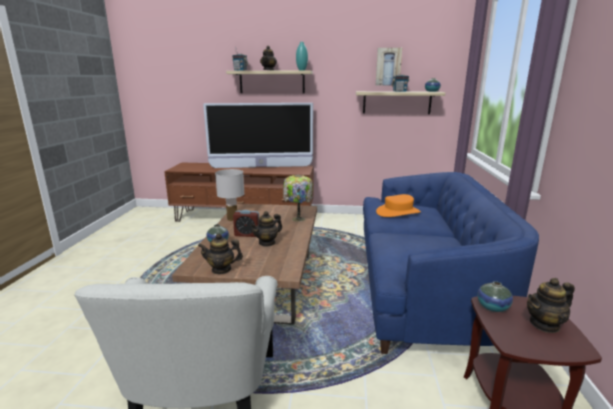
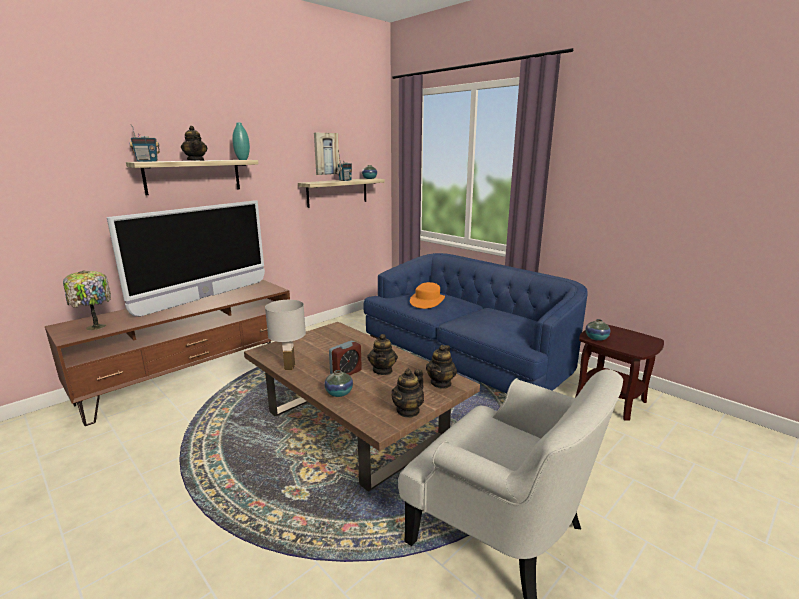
camera: 50 degrees left, 0 degrees up
table lamp [283,175,313,222] -> table lamp moved to [63,270,111,330]
teapot [527,278,575,333] -> teapot moved to [426,345,457,389]

